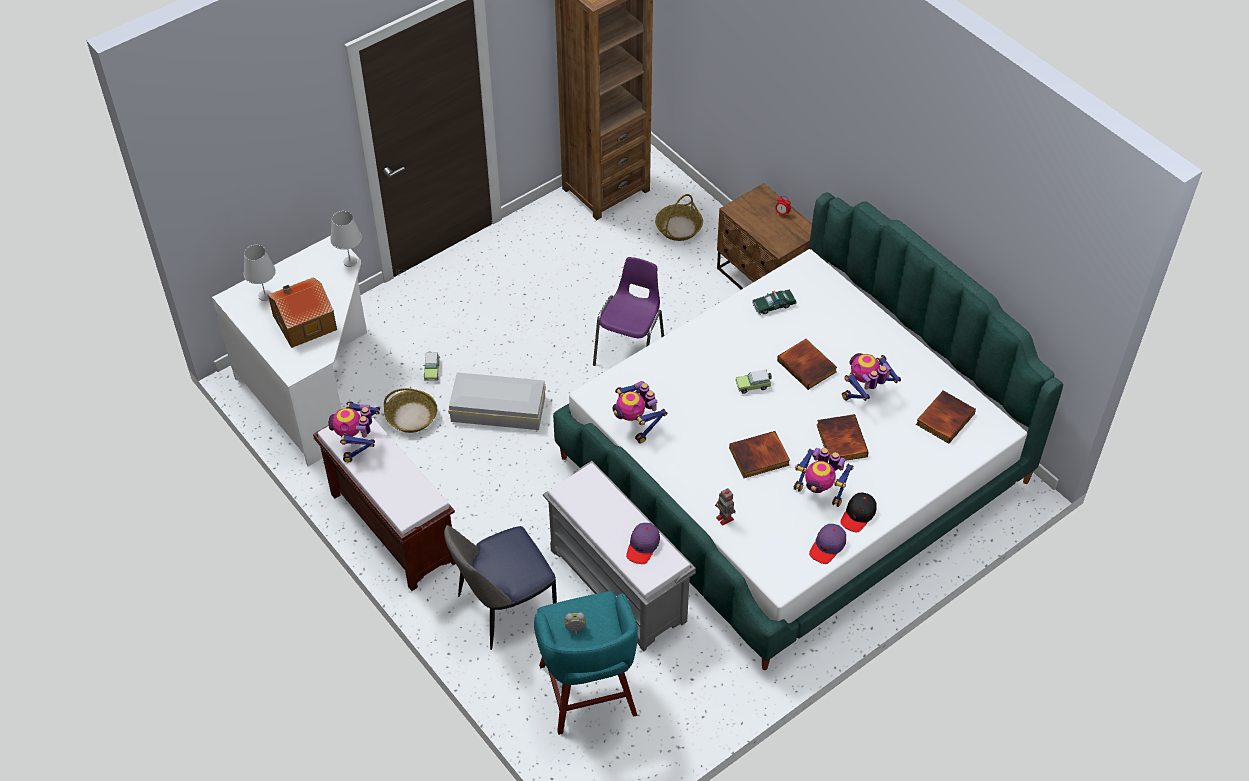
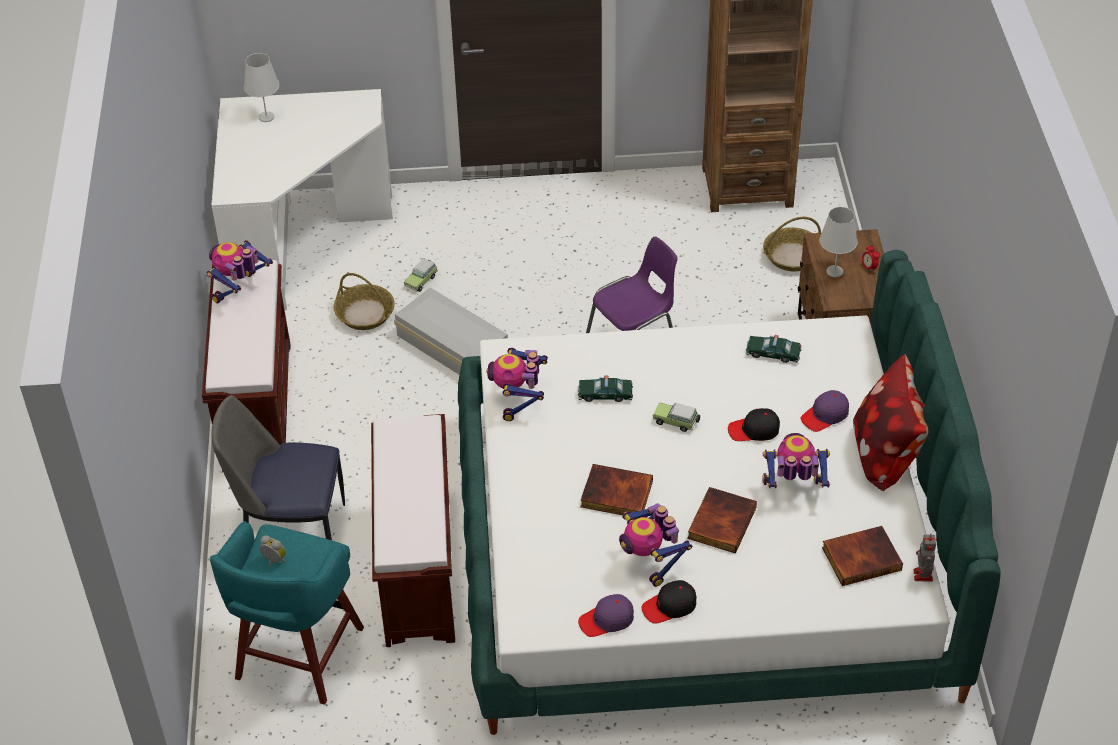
camera: 35 degrees right, 5 degrees down
toy house [268,277,337,348] -> none
white table lamp [330,211,362,267] -> white table lamp moved to [819,207,858,277]
grey bench [543,461,696,652] -> brown bench [371,414,455,647]
purple cap [626,523,660,564] -> purple cap moved to [800,390,849,432]
toy robot [715,488,736,526] -> toy robot moved to [913,534,936,582]
book [777,339,837,390] -> black cap [728,408,780,441]
none -> toy car [578,376,633,402]
none -> pillow [853,354,929,491]

